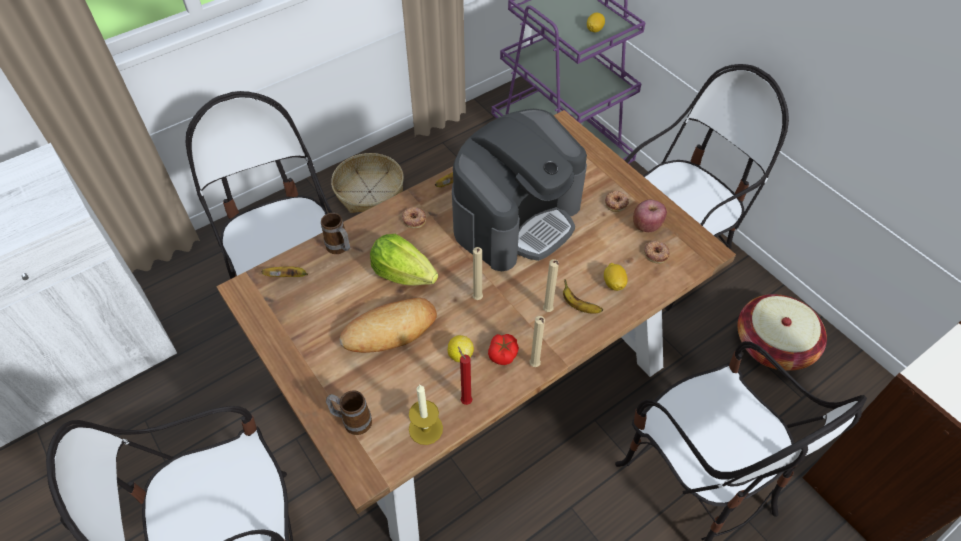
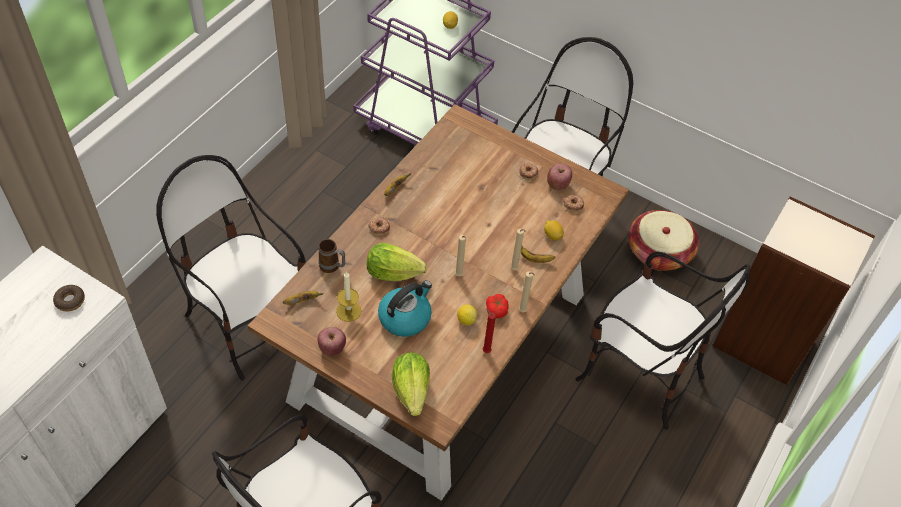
camera: 25 degrees left, 0 degrees up
mug [326,390,372,435] -> lettuce [391,352,430,416]
basket [331,153,404,213] -> none
bread [339,298,437,353] -> kettle [378,280,432,337]
candle [409,384,443,445] -> candle moved to [336,271,362,322]
coffee machine [452,109,587,271] -> none
none -> donut [53,285,85,312]
none -> apple [317,327,346,355]

